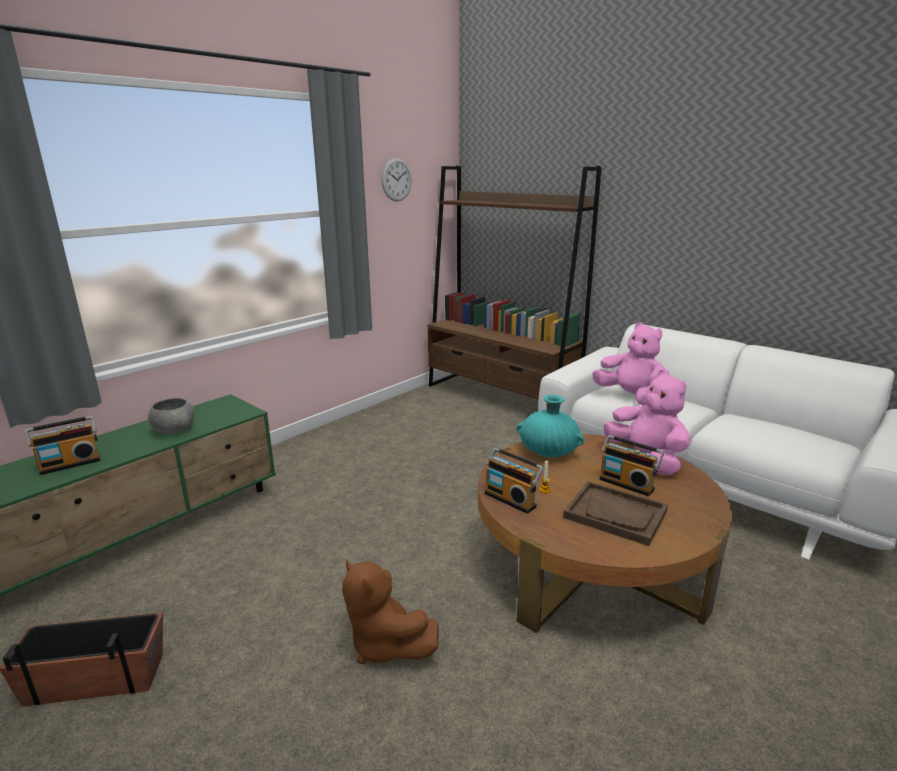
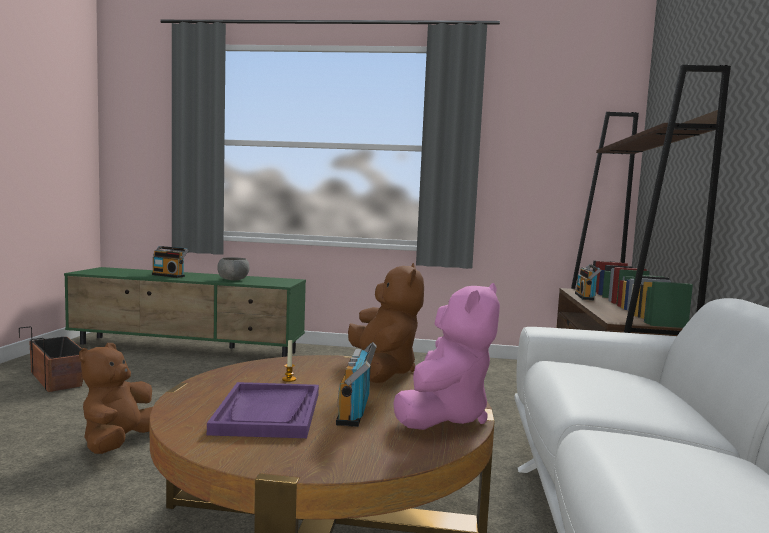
camera: 55 degrees right, 15 degrees down
wall clock [381,158,412,201] -> none
radio [484,448,544,514] -> radio moved to [575,264,602,300]
turquoise vase [517,395,584,457] -> brown plush toy [348,263,424,383]
brown tray [563,481,668,546] -> purple tray [207,382,319,438]
pink plush toy [592,322,669,405] -> none

